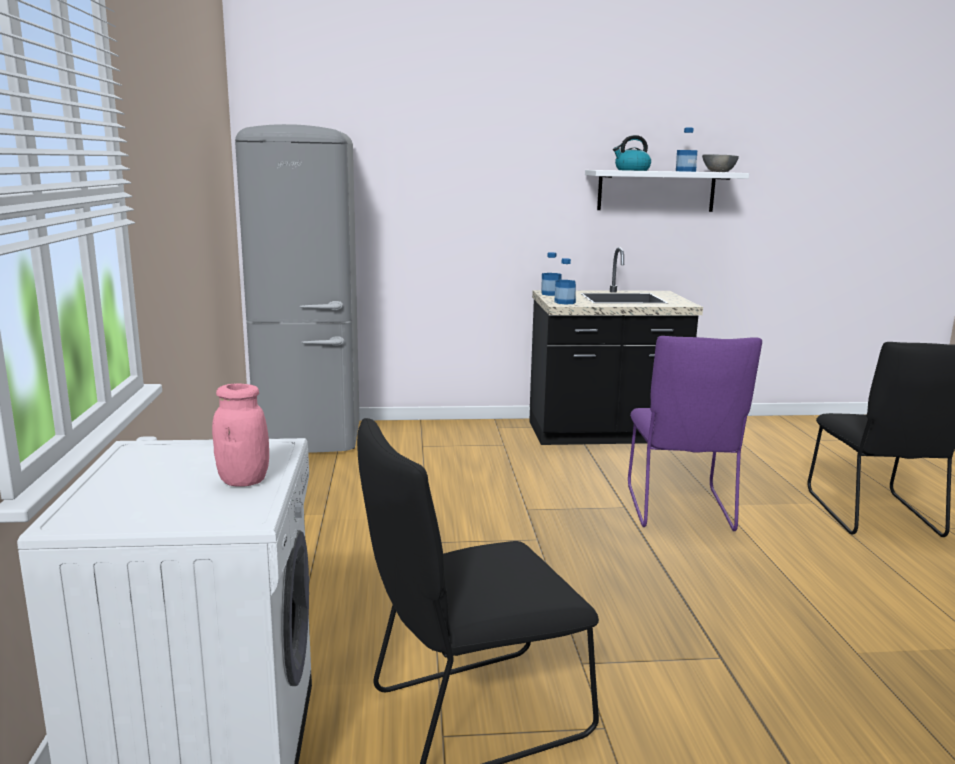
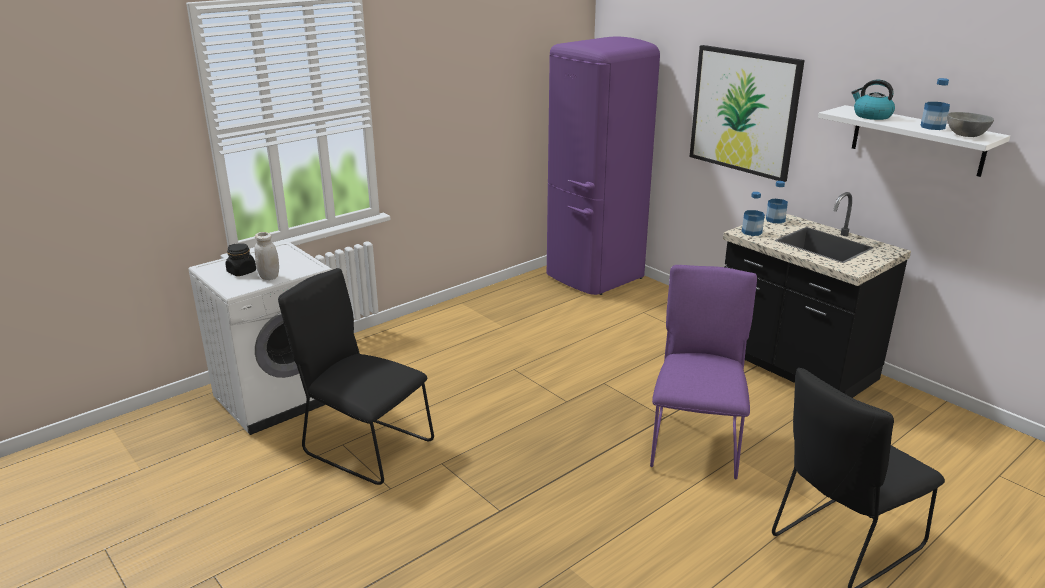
camera: 55 degrees right, 10 degrees up
pink jar [212,383,269,487] -> white jar [255,232,279,280]
grey fridge [235,124,360,453] -> purple fridge [547,37,660,295]
purple chair [628,336,762,531] -> purple chair turned 135 degrees clockwise [650,265,757,479]
none -> black jar [225,243,256,276]
none -> picture [690,45,805,182]

